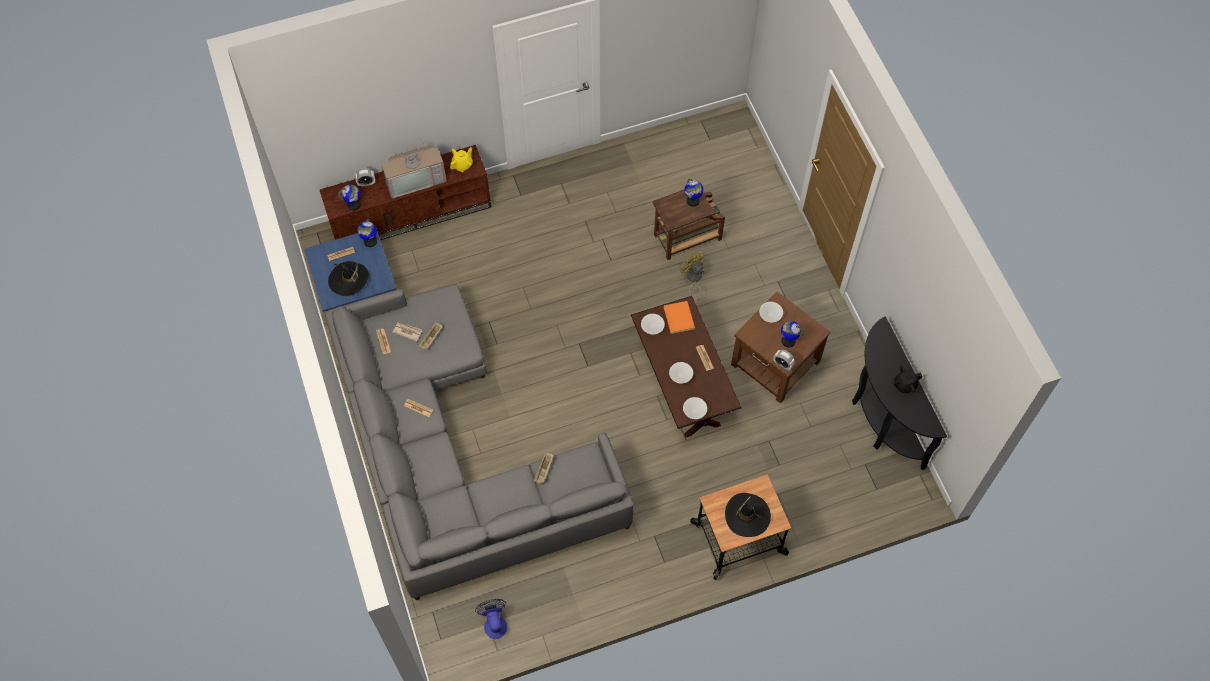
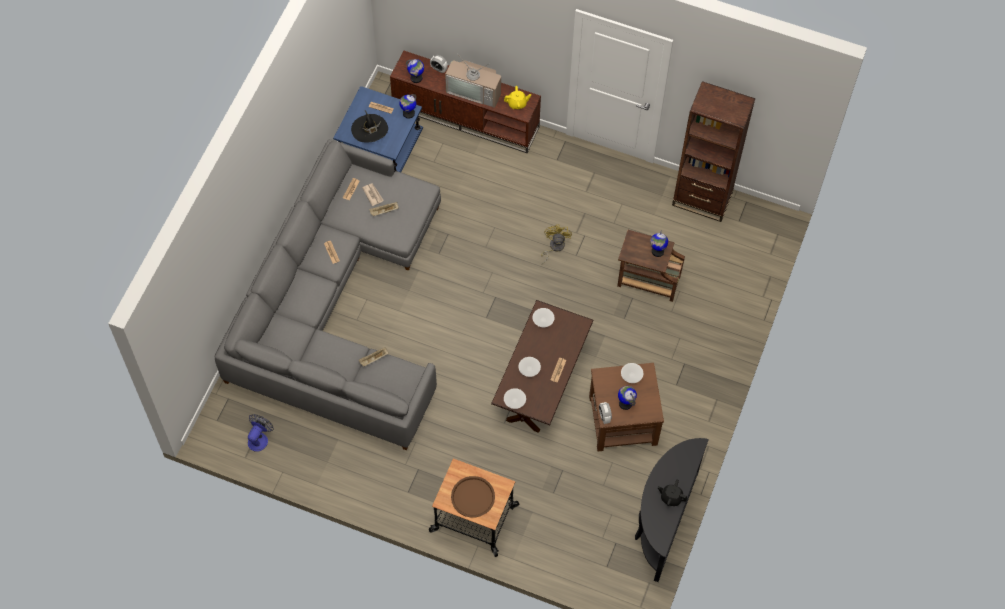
camera: 40 degrees right, 0 degrees up
orange book [664,301,695,334] -> none
yellow fan [681,251,705,300] -> yellow fan moved to [541,224,572,264]
black hat [725,493,771,537] -> brown tray [451,476,495,517]
none -> brown bookcase [672,81,755,222]

